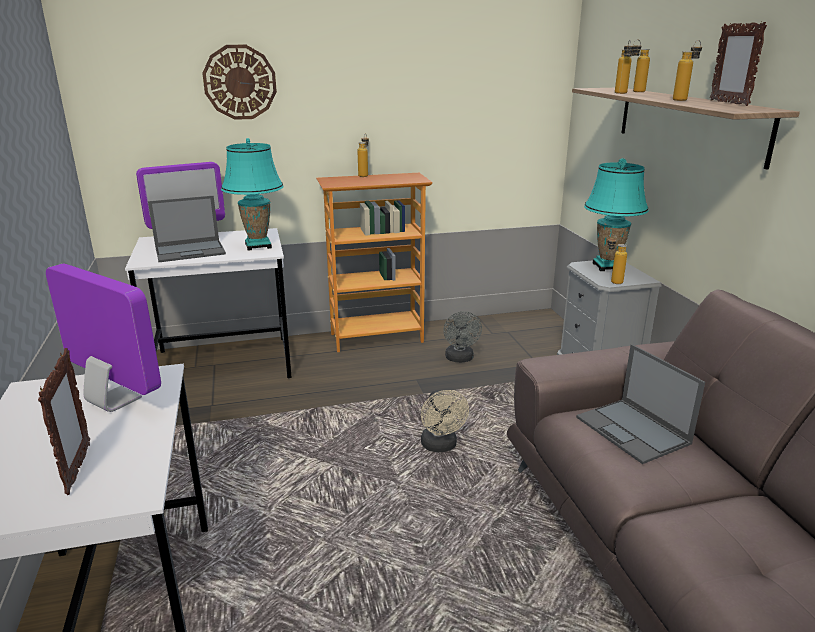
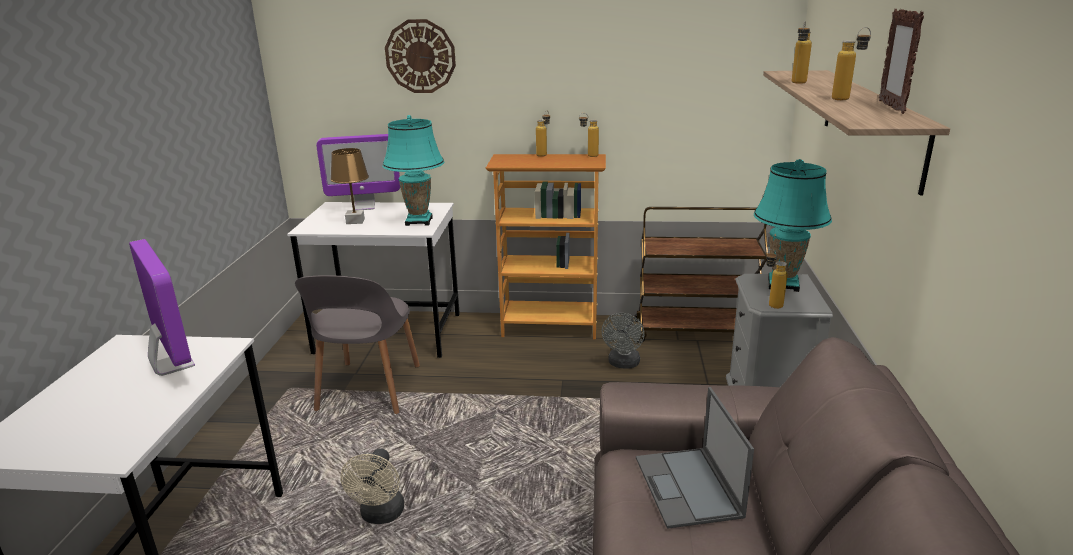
camera: 20 degrees right, 0 degrees up
picture frame [38,348,90,495] -> none
laptop [148,196,226,262] -> brown table lamp [330,148,369,224]
beige fan [421,390,469,453] -> beige fan moved to [340,448,404,524]
bottle [632,39,650,92] -> bottle moved to [579,113,599,157]
none -> grey chair [295,275,420,414]
none -> brown cart [634,207,768,343]

